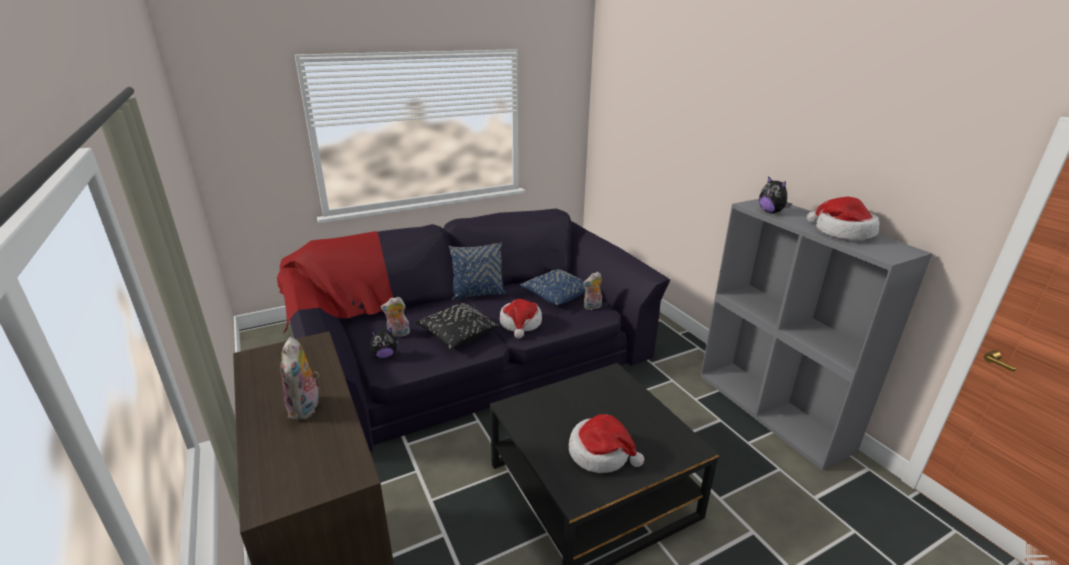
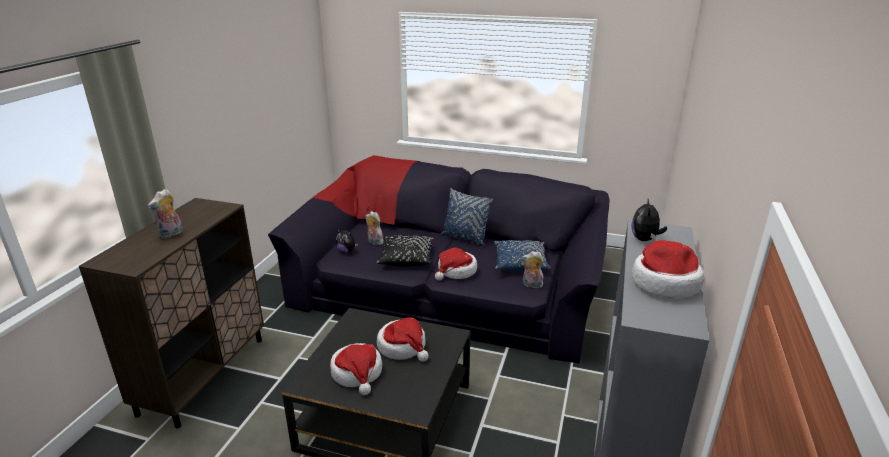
camera: 45 degrees right, 0 degrees up
none -> hat [377,317,429,362]

